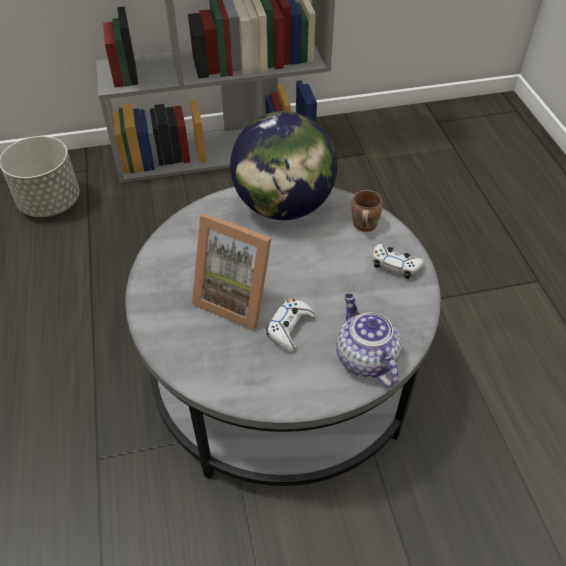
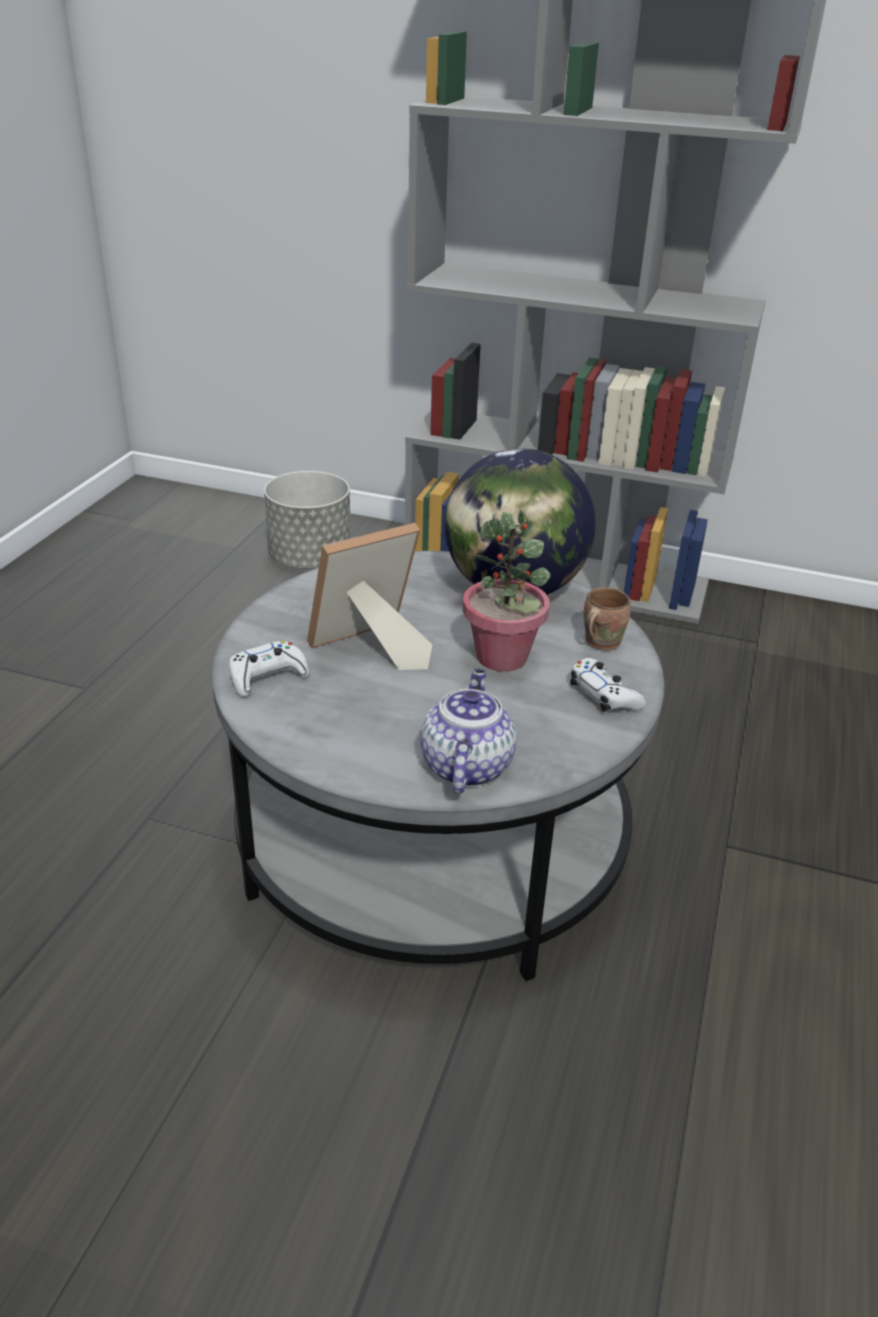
camera: 30 degrees right, 15 degrees down
picture frame [192,213,272,331] -> picture frame turned 90 degrees clockwise [307,523,432,670]
white game controller [266,299,315,353] -> white game controller moved to [229,640,309,697]
none -> potted plant [463,510,551,672]

